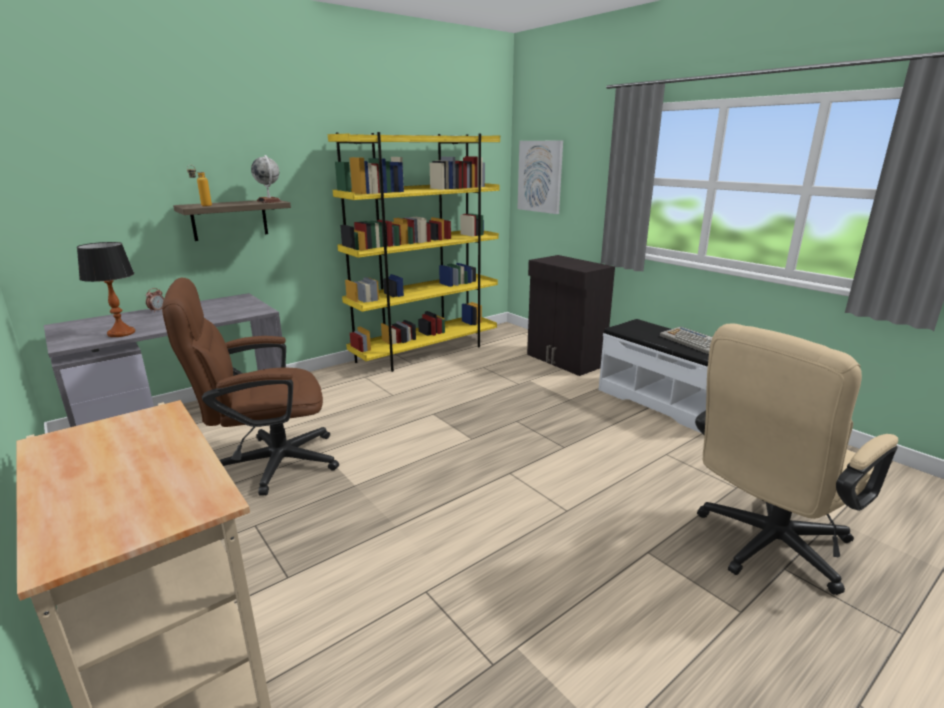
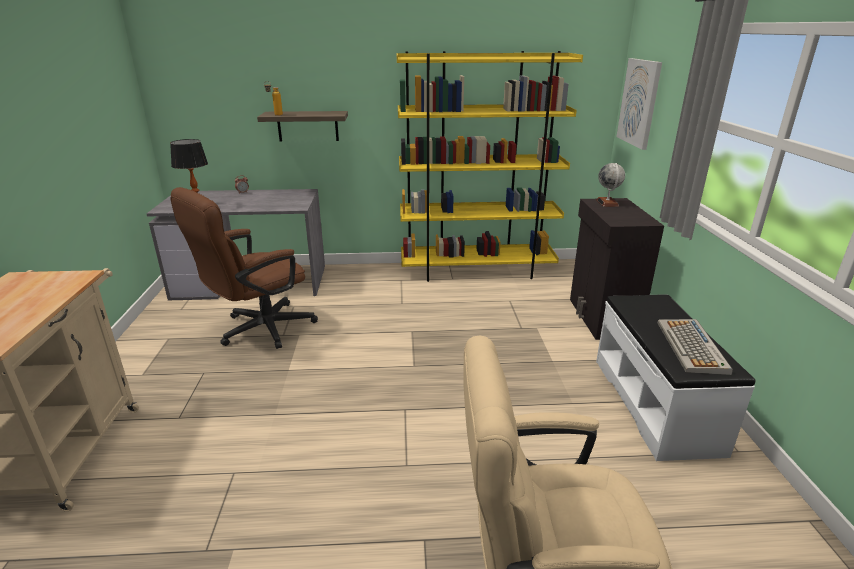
camera: 35 degrees right, 5 degrees up
brown office chair [162,278,339,496] -> brown office chair turned 60 degrees counterclockwise [170,187,318,349]
globe [251,155,282,203] -> globe moved to [596,163,625,207]

